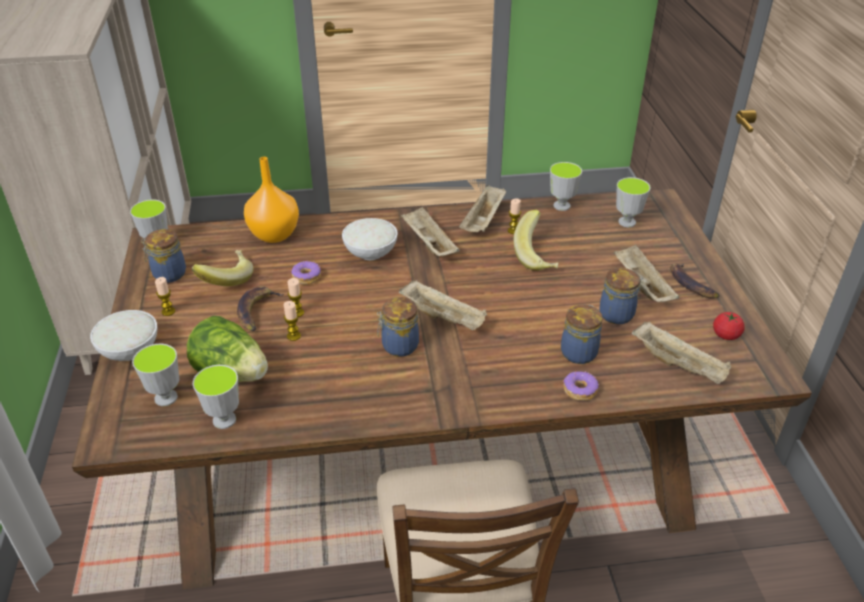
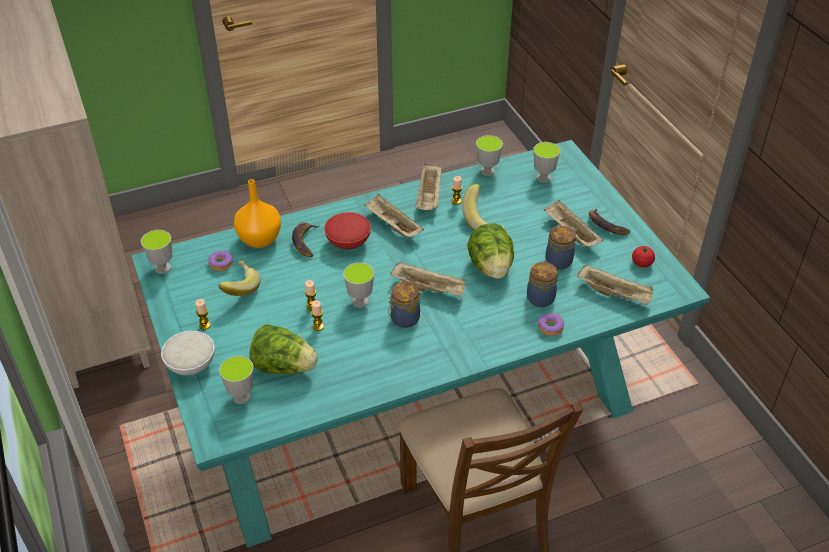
camera: 15 degrees left, 5 degrees up
brown dining table [72,189,812,590] -> turquoise dining table [131,140,710,548]
jar [141,229,186,283] -> none
cup [193,365,239,429] -> cup moved to [343,262,374,308]
banana [237,286,284,331] -> banana moved to [292,222,320,257]
donut [292,261,321,285] -> donut moved to [208,250,233,271]
white bowl [342,218,398,260] -> red bowl [324,212,371,250]
none -> lettuce [467,223,514,279]

